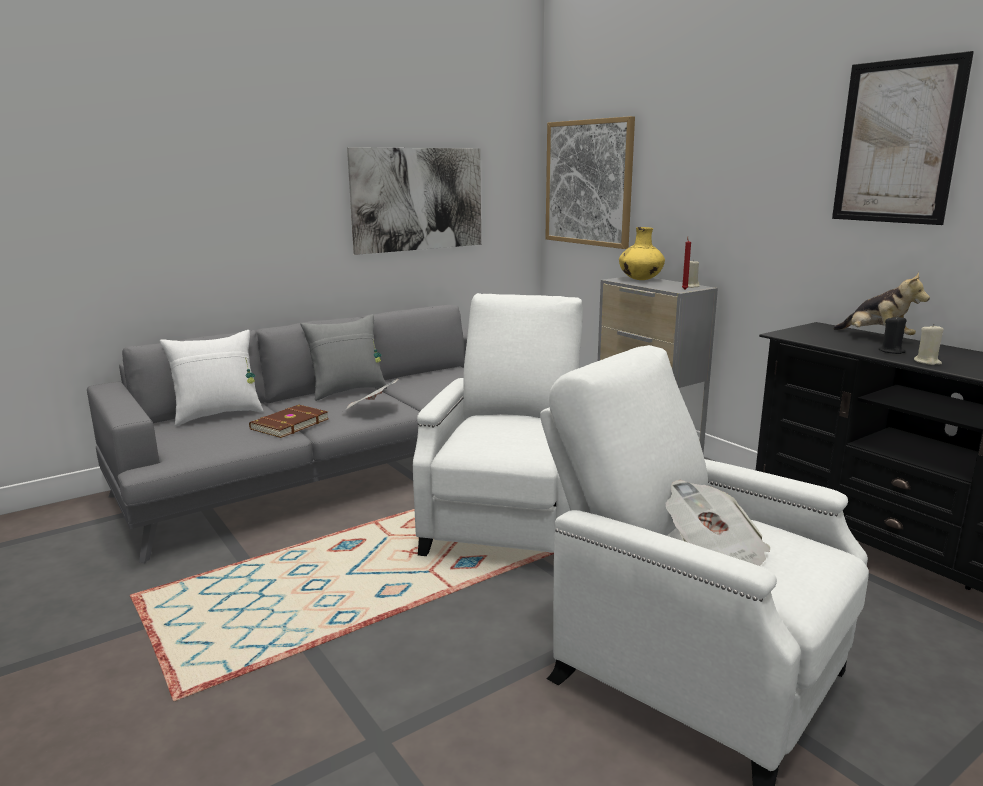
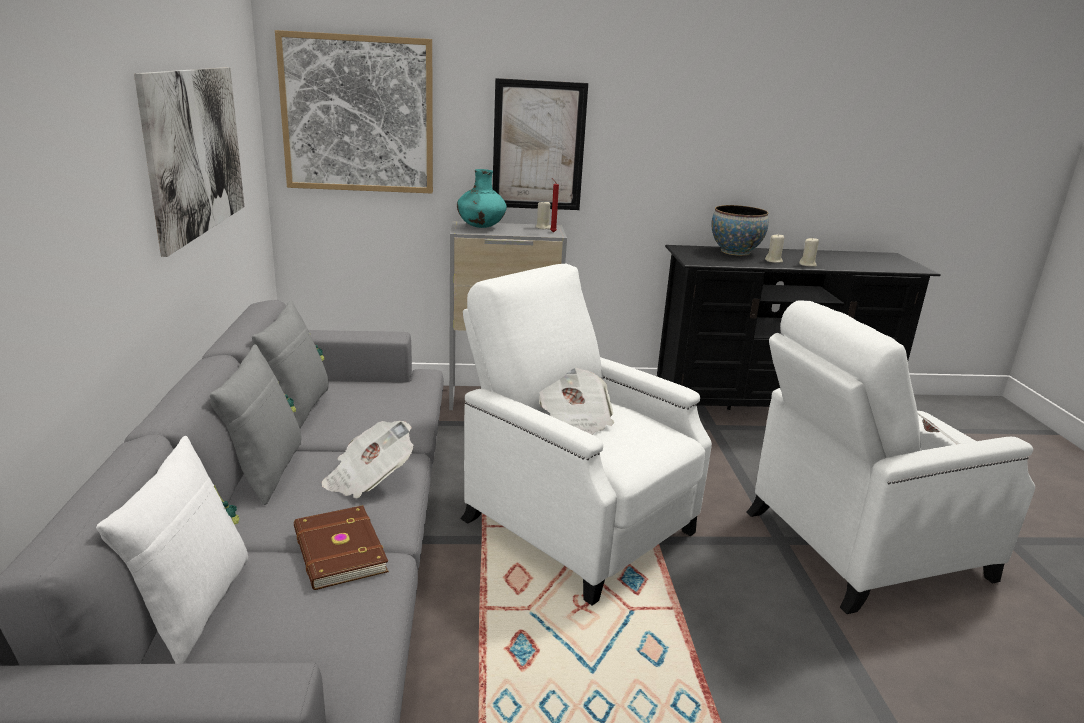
camera: 60 degrees left, 5 degrees up
yellow vase [619,227,665,280] -> turquoise vase [457,169,507,228]
picture [832,51,974,225] -> picture moved to [493,78,588,210]
plush toy [833,272,930,335] -> bowl [711,205,769,256]
black candle [879,315,906,354] -> beige candle [765,233,785,263]
none -> grey pillow [252,301,329,429]
none -> newspaper [539,367,614,435]

